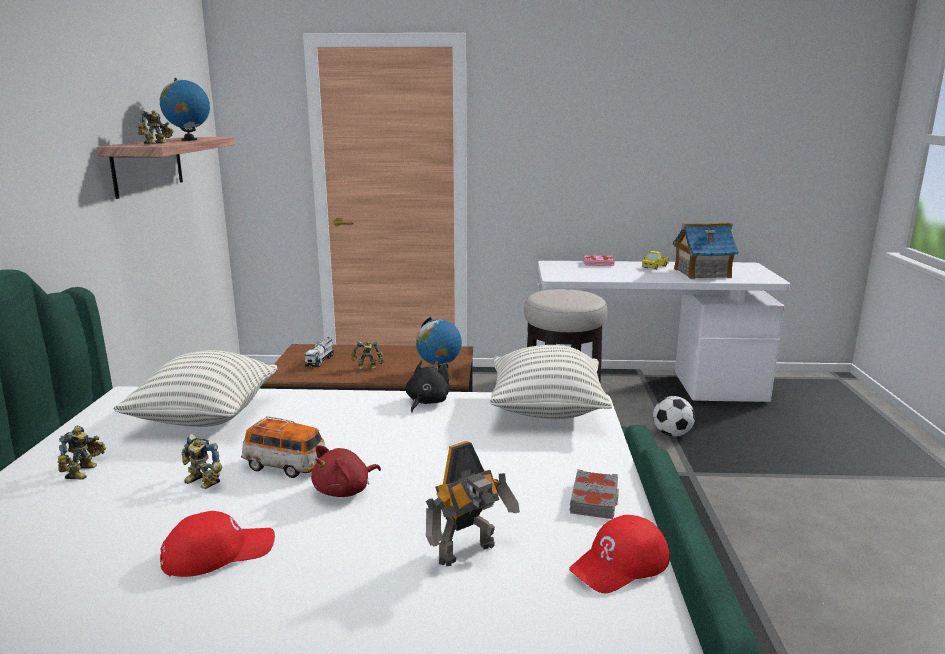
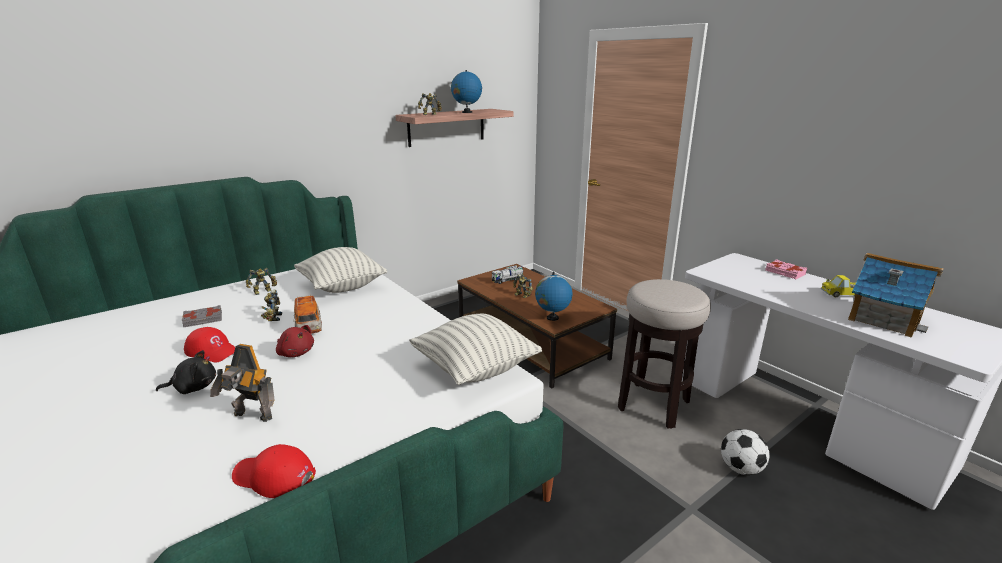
camera: 50 degrees right, 5 degrees up
red plush toy [311,445,381,497] -> red plush toy turned 150 degrees counterclockwise [276,325,314,357]
black plush toy [405,360,450,413] -> black plush toy moved to [156,350,216,394]
grey book [570,469,619,519] -> grey book moved to [182,305,222,327]

